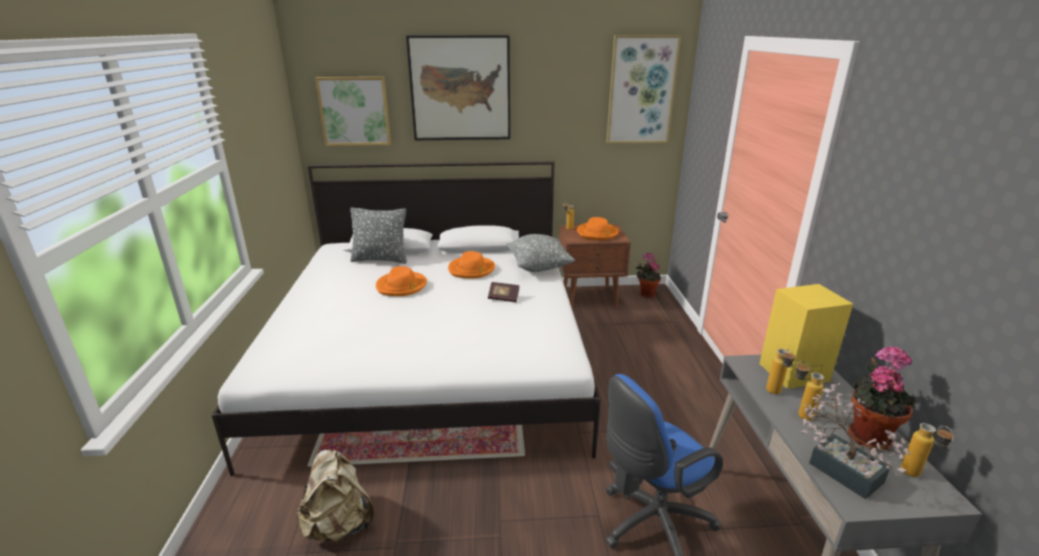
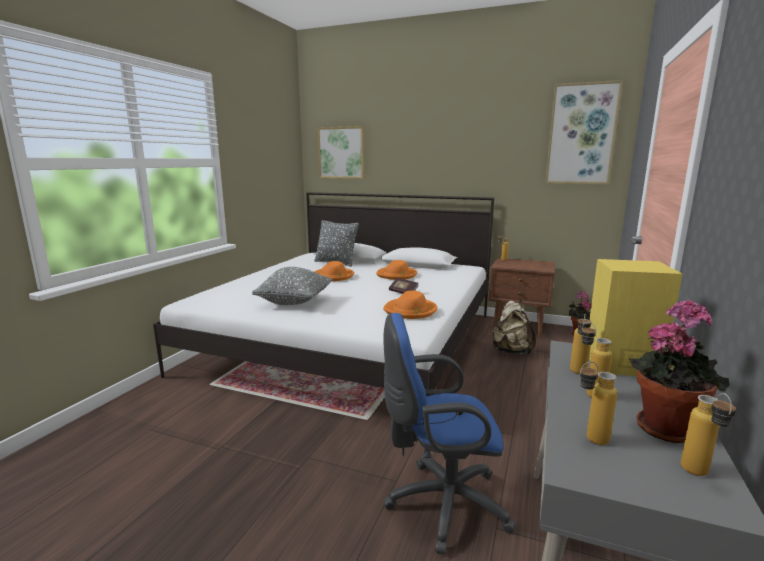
camera: 25 degrees right, 10 degrees down
beige backpack [296,450,374,542] -> beige backpack moved to [491,300,536,354]
picture [406,35,510,140] -> none
grey pillow [506,234,575,272] -> grey pillow moved to [252,267,332,305]
orange hat [577,217,619,240] -> orange hat moved to [383,290,438,319]
potted plant [802,383,912,499] -> bottle [580,362,617,445]

